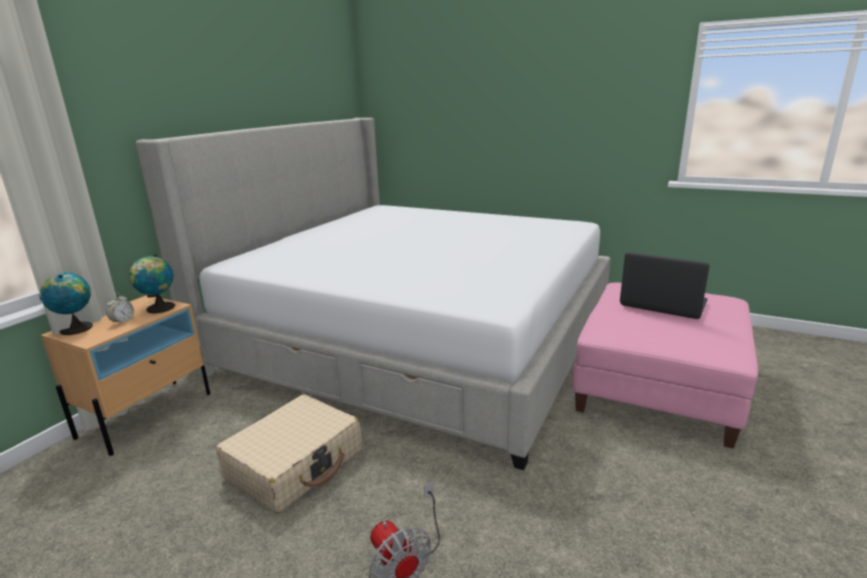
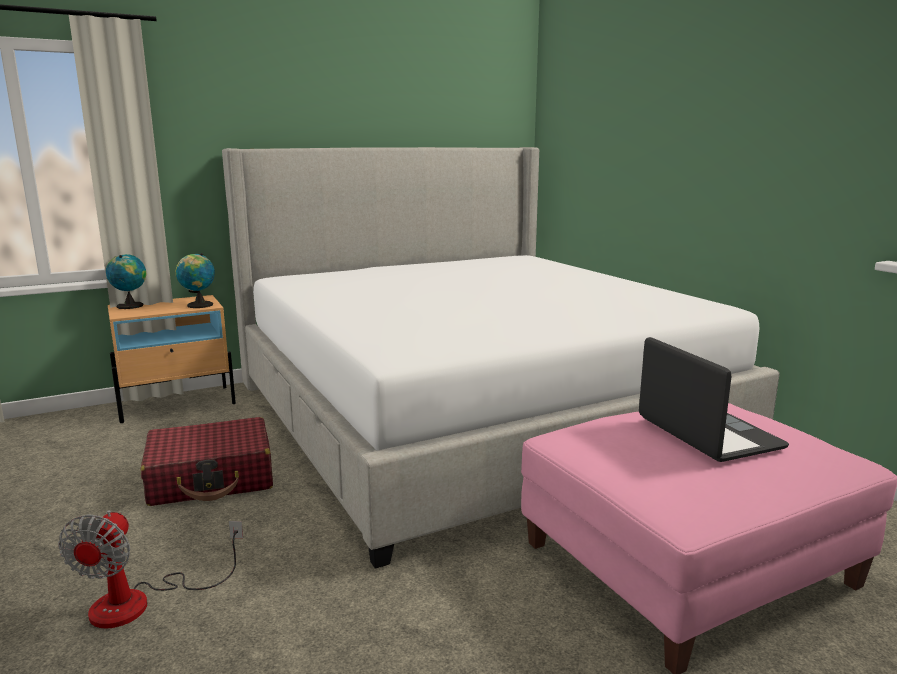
camera: 35 degrees right, 5 degrees down
alarm clock [106,294,134,325] -> none
beige suitcase [216,394,362,514] -> red suitcase [141,417,273,506]

